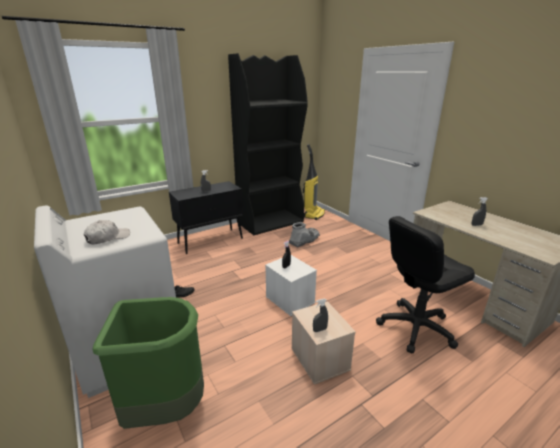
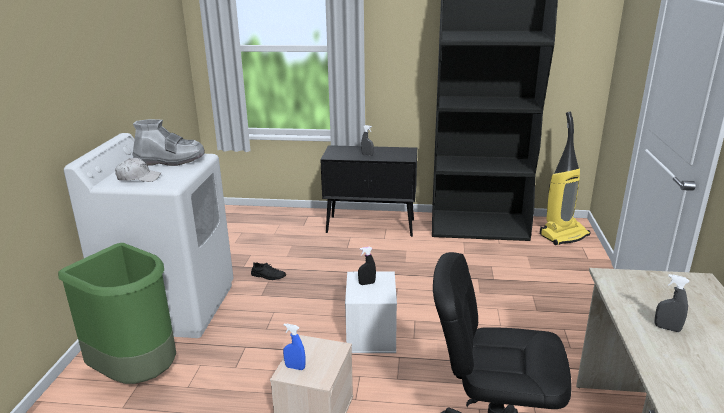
camera: 40 degrees right, 0 degrees up
grey boot [289,222,320,247] -> grey boot moved to [132,119,205,166]
grey spray bottle [313,299,328,332] -> blue spray bottle [283,324,306,370]

